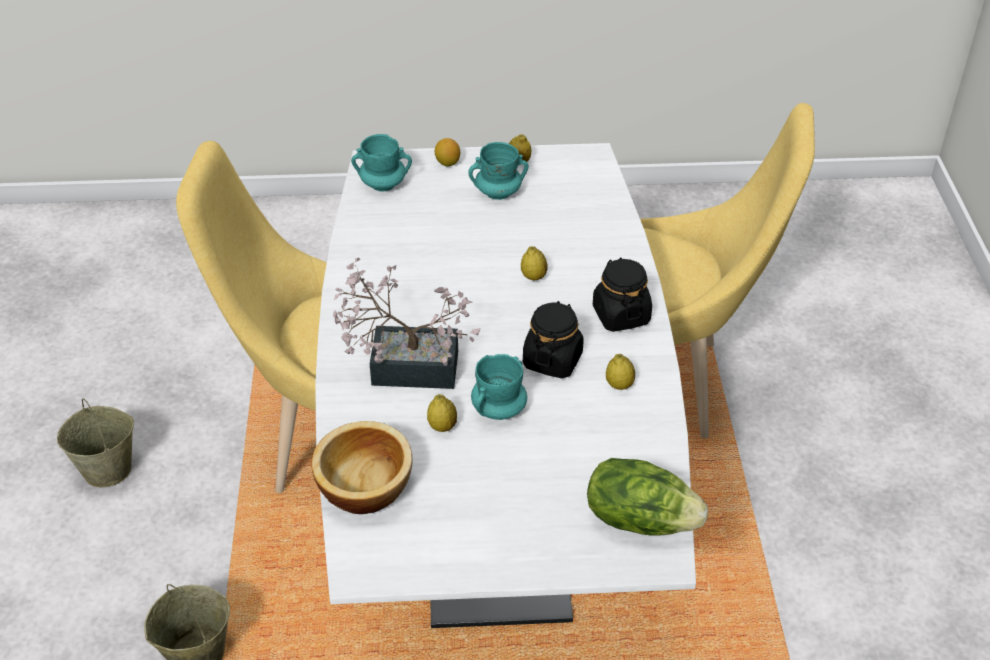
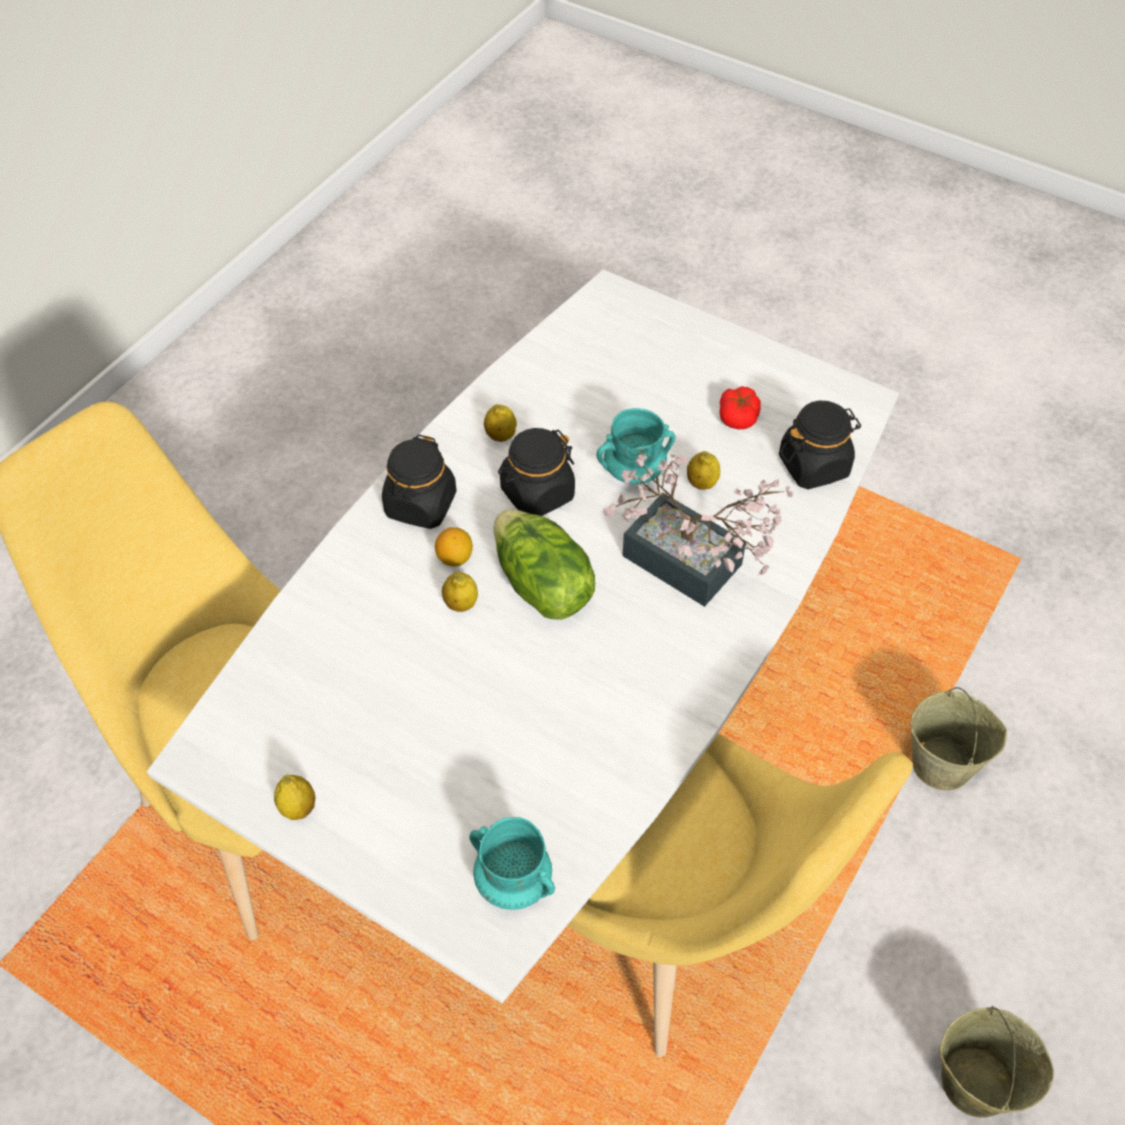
camera: 145 degrees left, 10 degrees up
bowl [311,421,413,514] -> black jar [779,401,861,489]
lemon [435,138,460,167] -> lemon moved to [435,527,473,567]
turquoise mug [468,142,529,200] -> none
lettuce [587,458,708,536] -> lettuce moved to [493,510,595,620]
none -> tomato [719,386,761,429]

